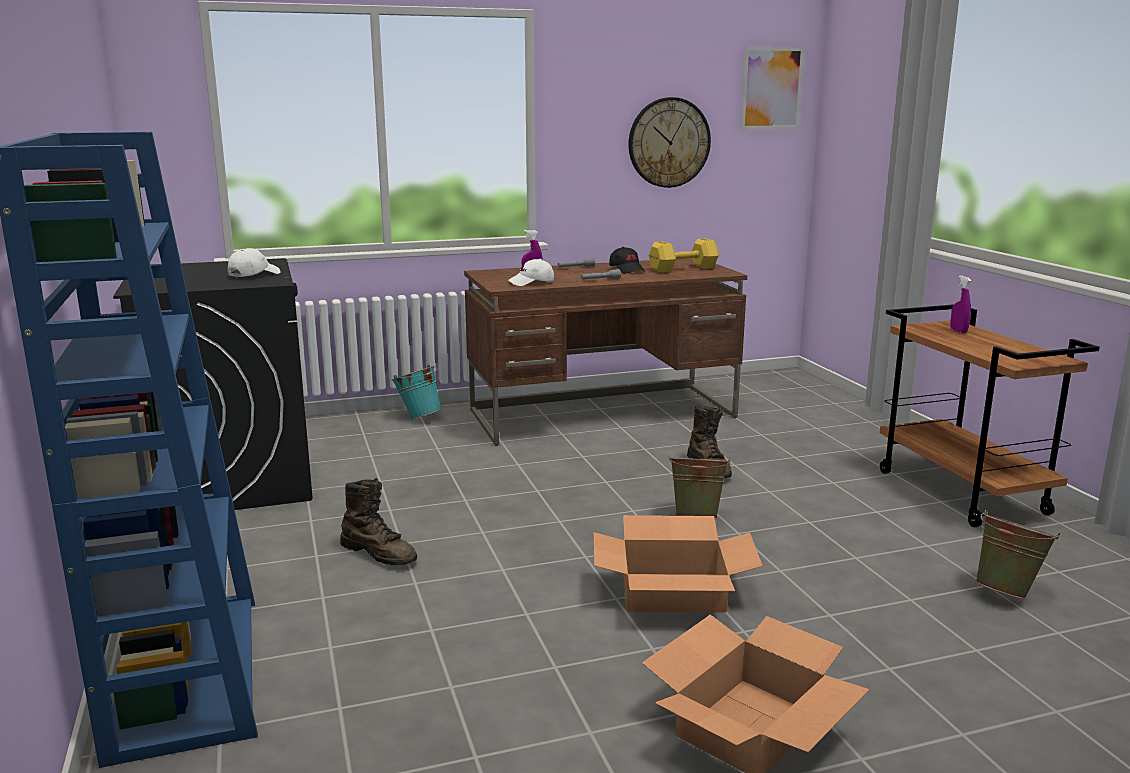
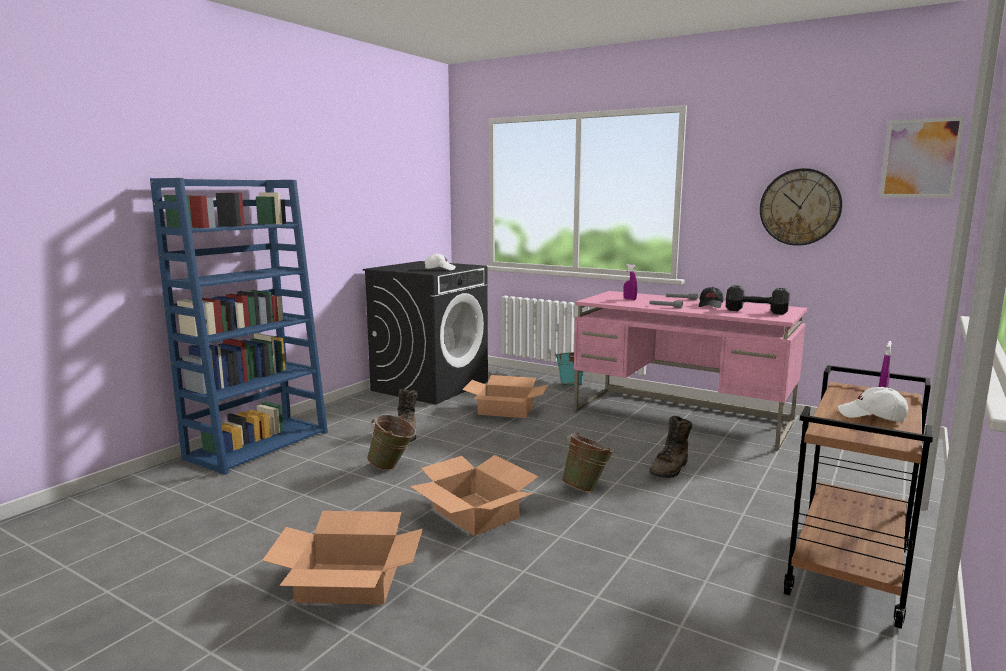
camera: 50 degrees right, 5 degrees down
brown desk [464,258,747,446] -> pink desk [574,291,807,451]
white cap [508,259,554,286] -> white cap moved to [838,387,908,421]
yellow dumbbell [649,238,719,273] -> black dumbbell [726,285,790,315]
green bucket [975,510,1060,599] -> green bucket moved to [367,414,416,470]
none -> cardboard box [462,375,549,418]

